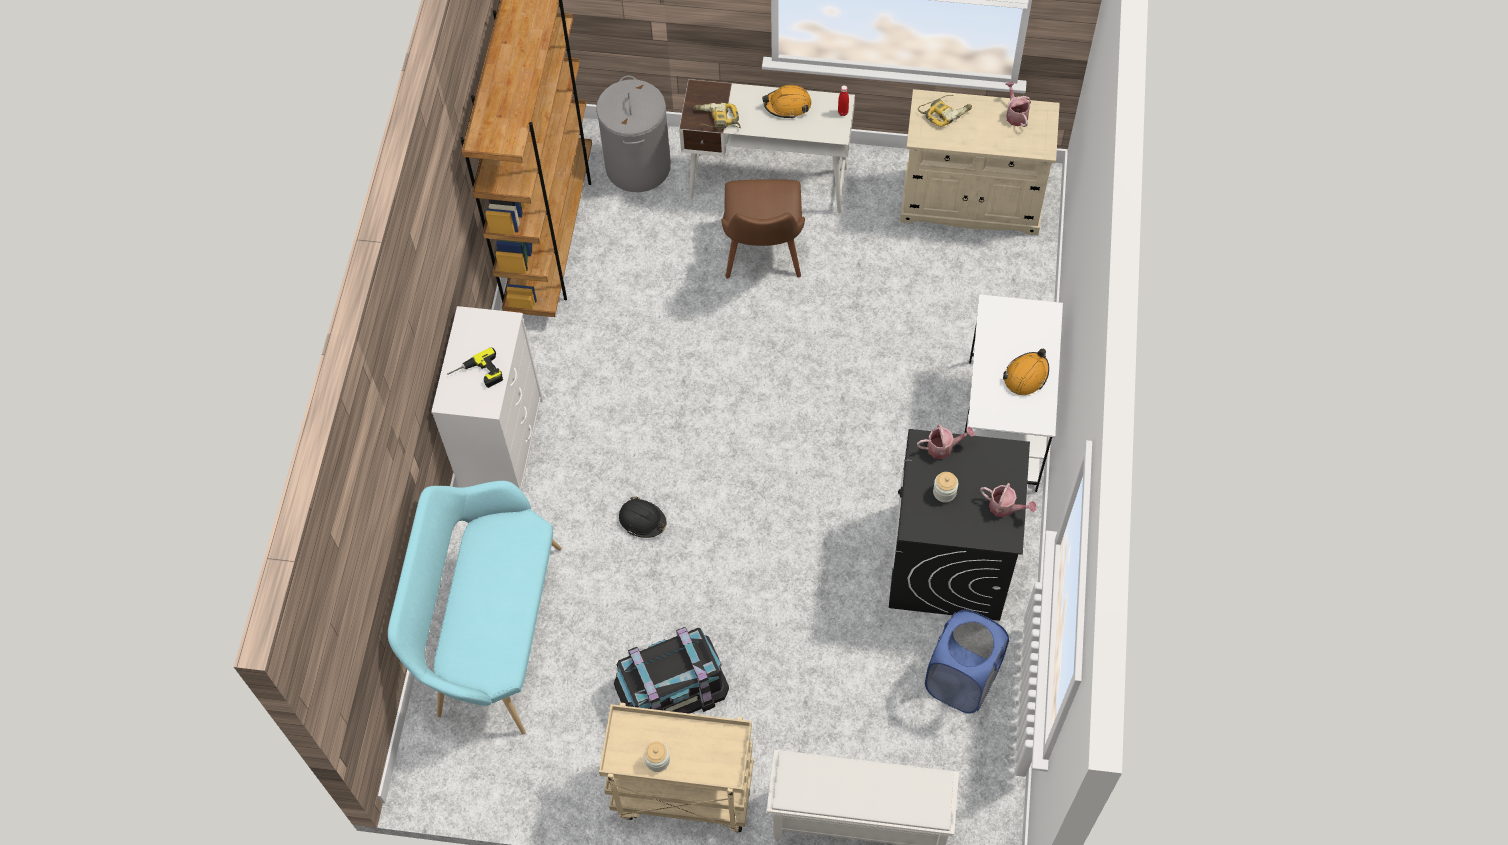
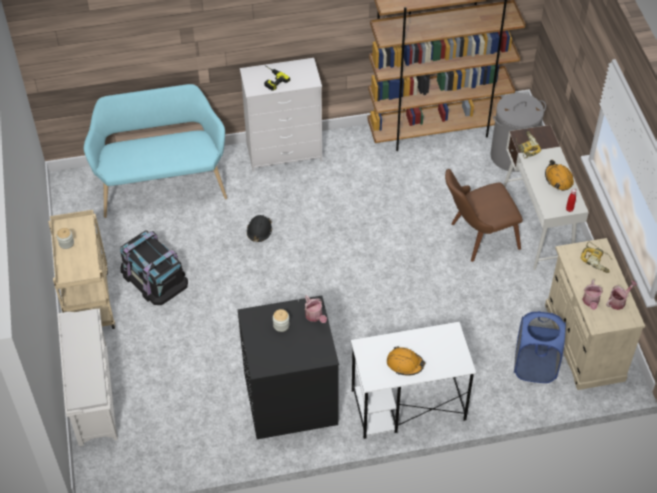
camera: 70 degrees right, 10 degrees down
blue laundry basket [925,610,1009,714] -> blue laundry basket moved to [514,311,566,383]
watering can [980,483,1037,517] -> watering can moved to [582,280,603,310]

